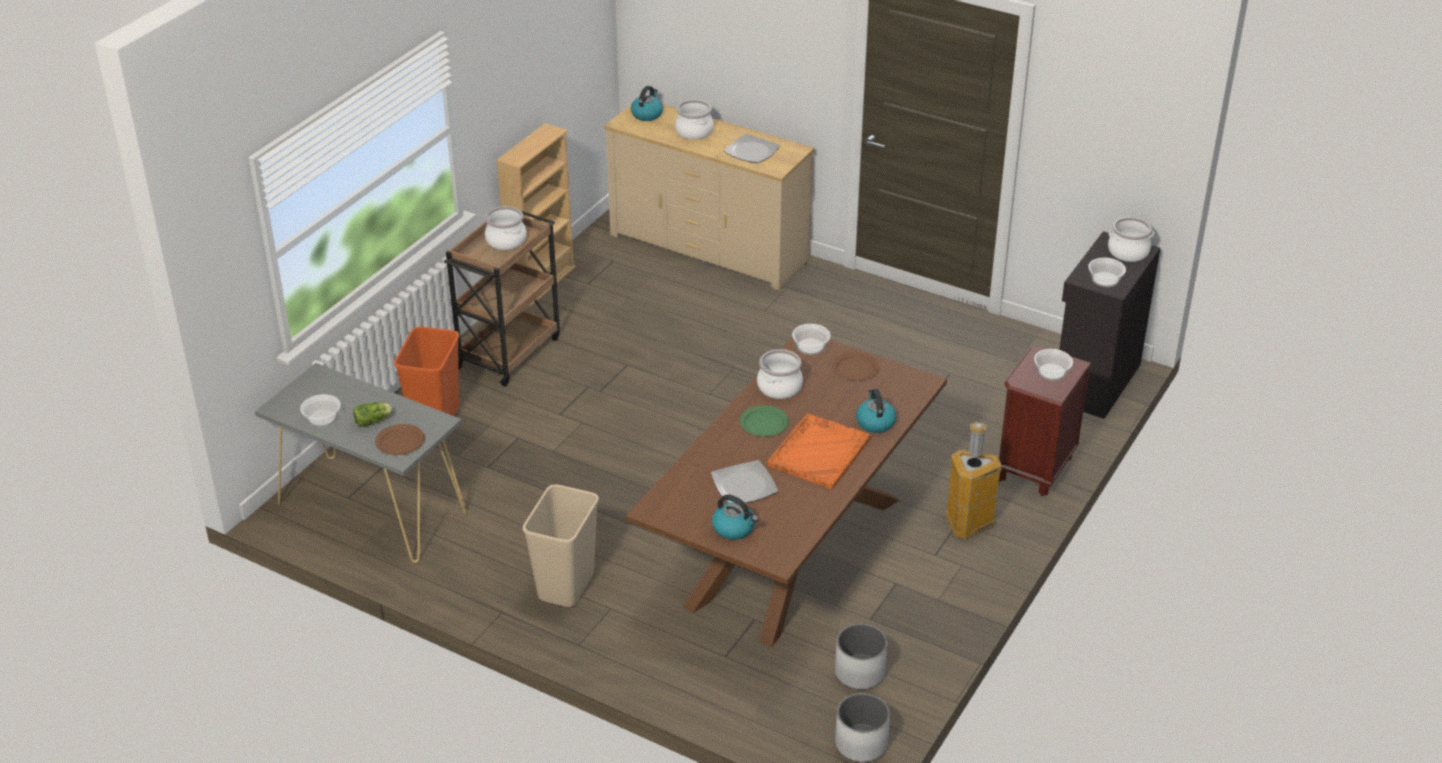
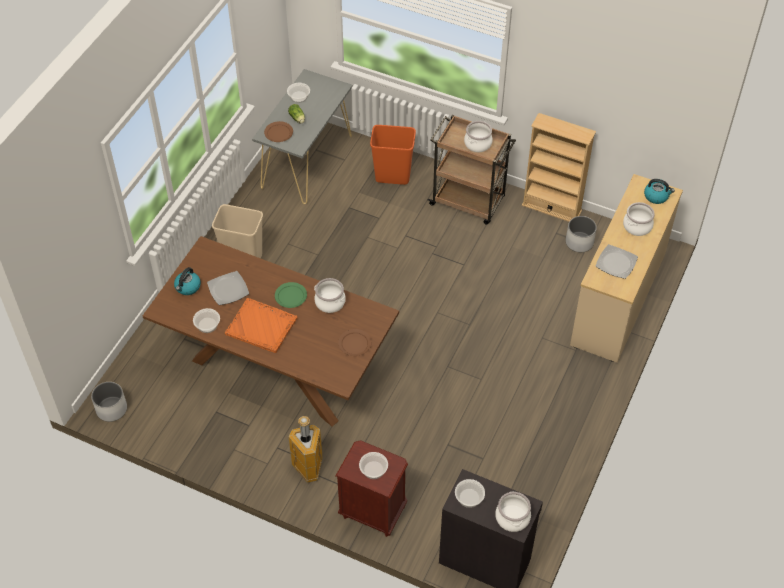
camera: 85 degrees right, 15 degrees up
bowl [792,324,830,355] -> bowl moved to [193,308,220,333]
white planter [835,624,887,689] -> white planter moved to [566,216,597,252]
kettle [856,389,896,433] -> none

